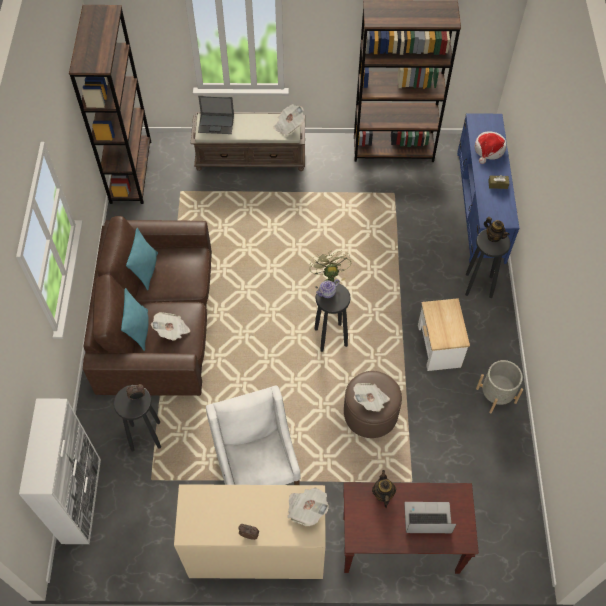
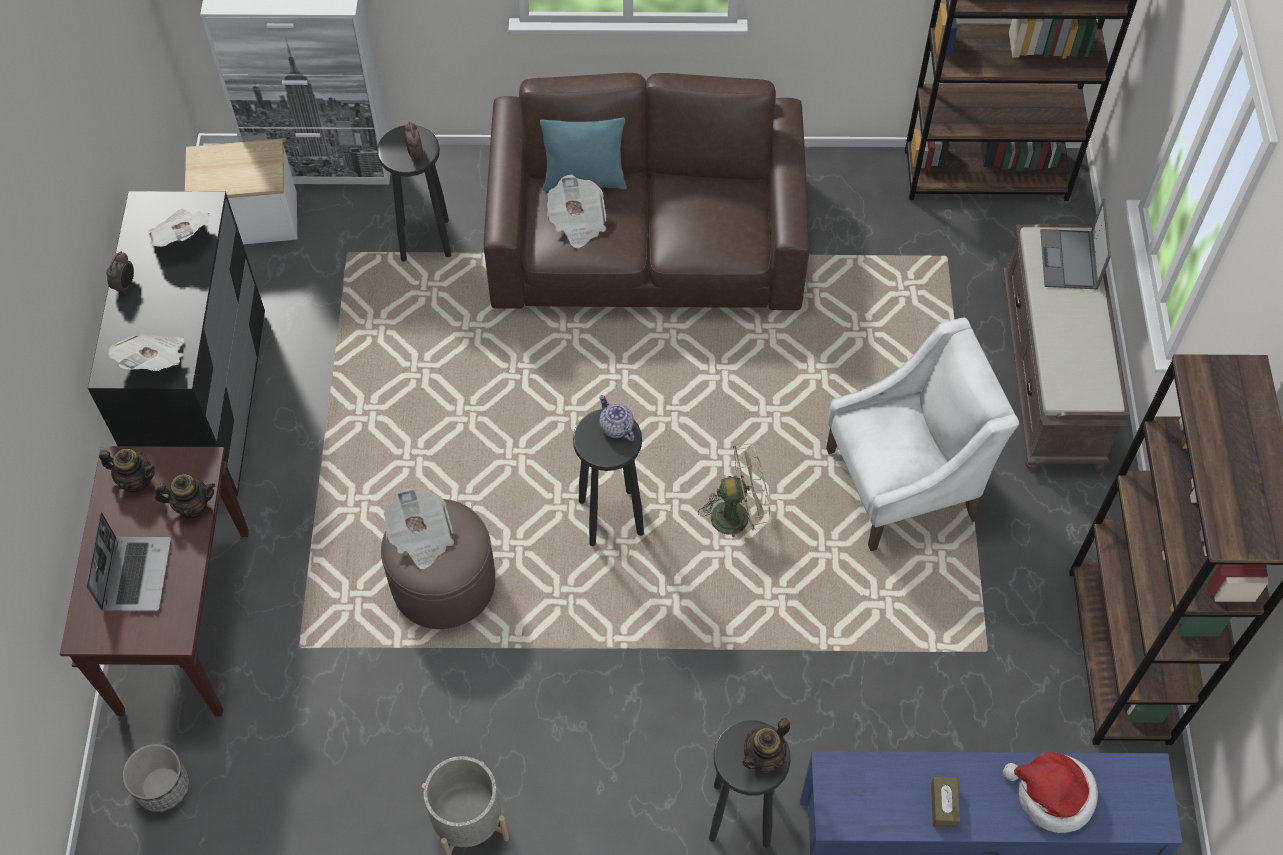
camera: 90 degrees right, 0 degrees up
turquoise pillow [126,228,158,290] -> none
beige dresser [174,484,326,579] -> black dresser [88,191,265,497]
white armchair [206,386,301,485] -> white armchair moved to [826,318,1020,551]
newspaper [273,104,305,136] -> newspaper moved to [148,209,210,247]
side table [418,298,470,371] -> side table moved to [185,138,297,244]
none -> teapot [99,449,155,492]
none -> planter [122,744,189,812]

